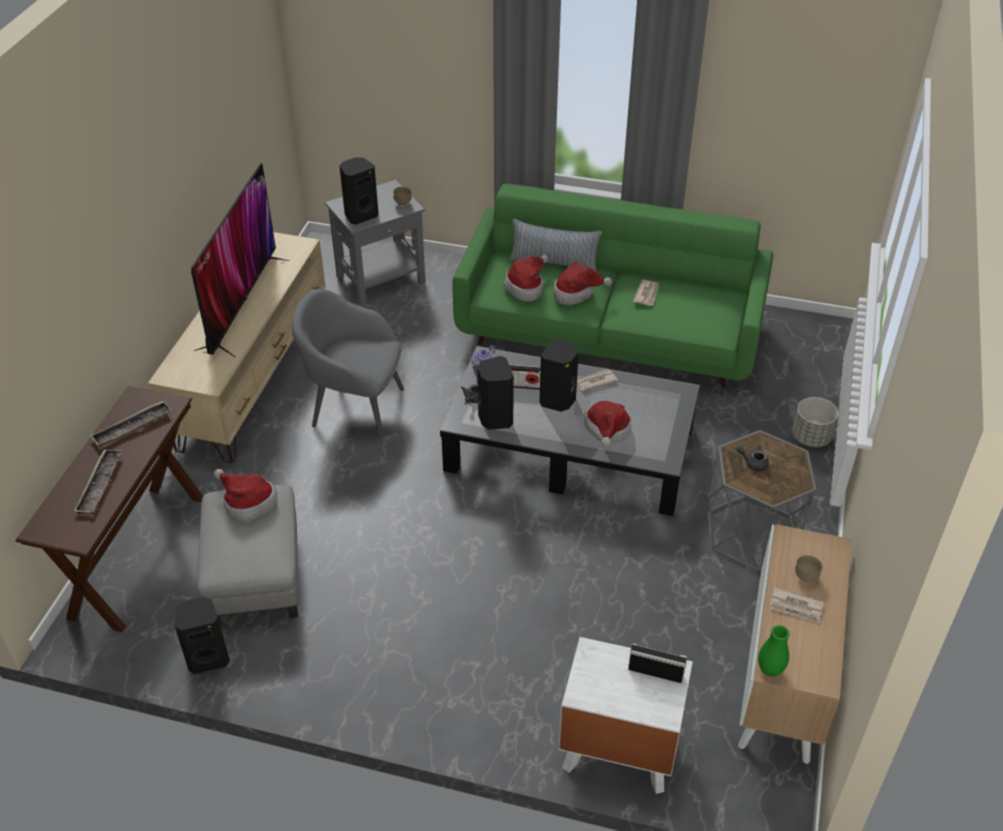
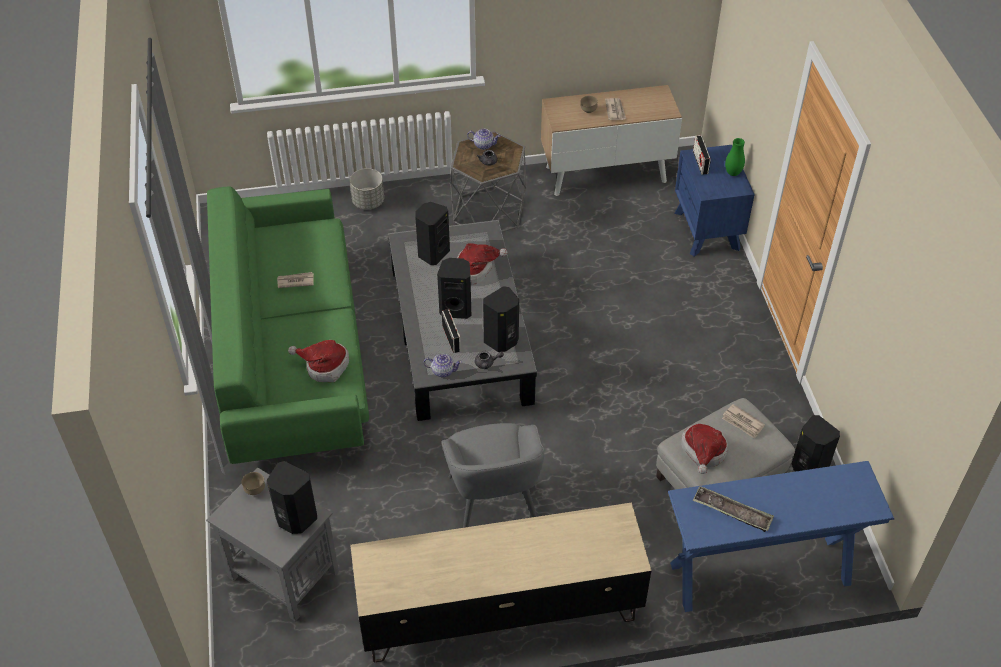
camera: 115 degrees left, 5 degrees up
brown console table [16,386,203,632] -> blue console table [668,461,894,612]
tray [74,450,123,515] -> none
television [191,163,290,357] -> none
pillow [509,219,602,271] -> none
hat [554,262,612,305] -> none
white nightstand [559,637,693,794] -> blue nightstand [674,145,755,257]
newspaper [577,369,618,391] -> newspaper moved to [722,404,765,439]
green vase [758,625,790,677] -> green vase moved to [725,138,745,176]
none -> black speaker [415,202,450,265]
none -> teapot [467,129,500,150]

